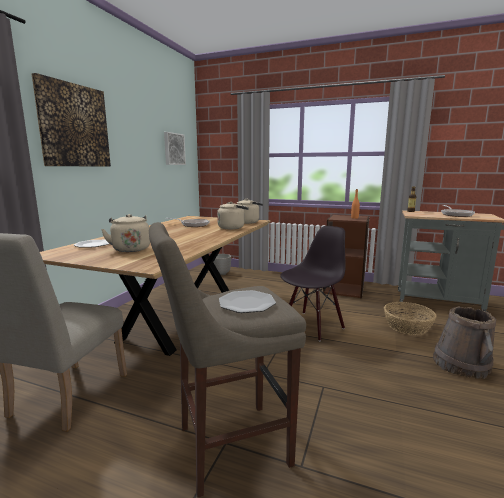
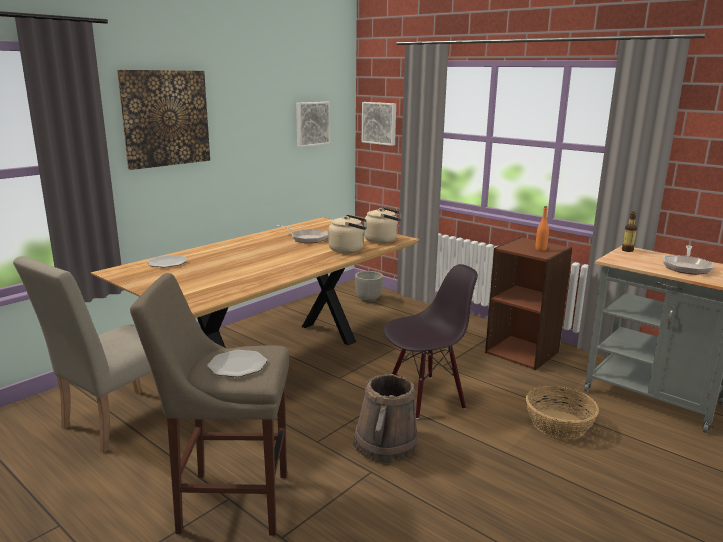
camera: 20 degrees right, 5 degrees up
beige kettle [101,214,150,252] -> none
brown bucket [433,307,496,379] -> brown bucket moved to [353,374,418,464]
none -> picture [362,102,396,146]

